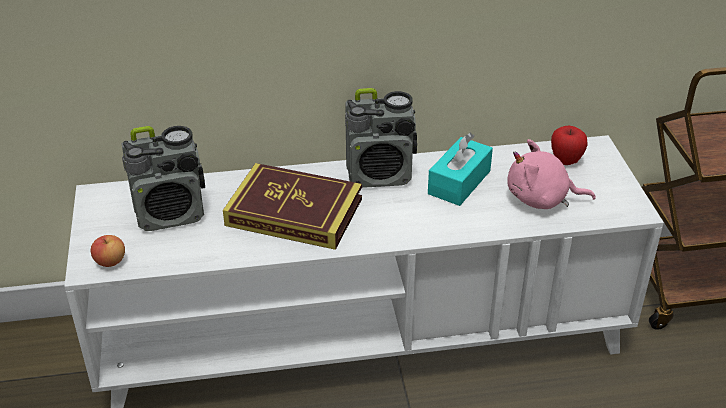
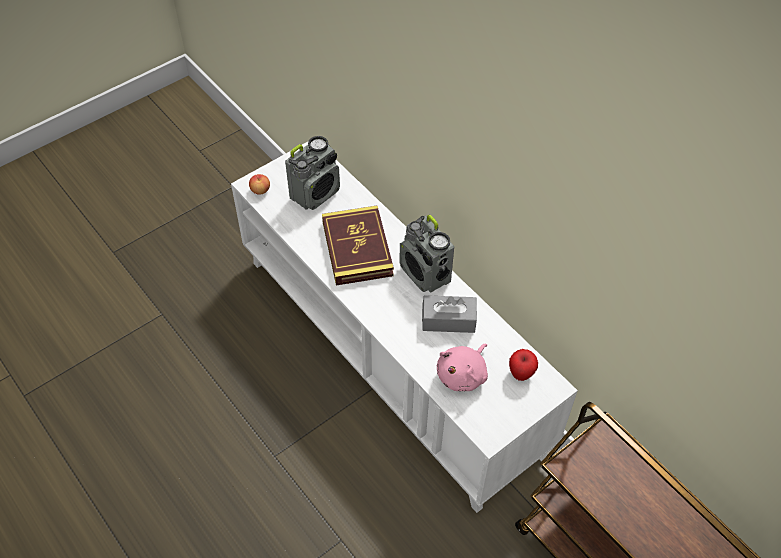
camera: 60 degrees right, 15 degrees up
radio [122,126,205,231] -> radio turned 90 degrees counterclockwise [285,136,340,210]
turquoise tissue box [428,133,493,206] -> grey tissue box [422,295,477,333]
pink plush toy [507,139,596,209] -> pink plush toy turned 120 degrees counterclockwise [437,344,488,391]

